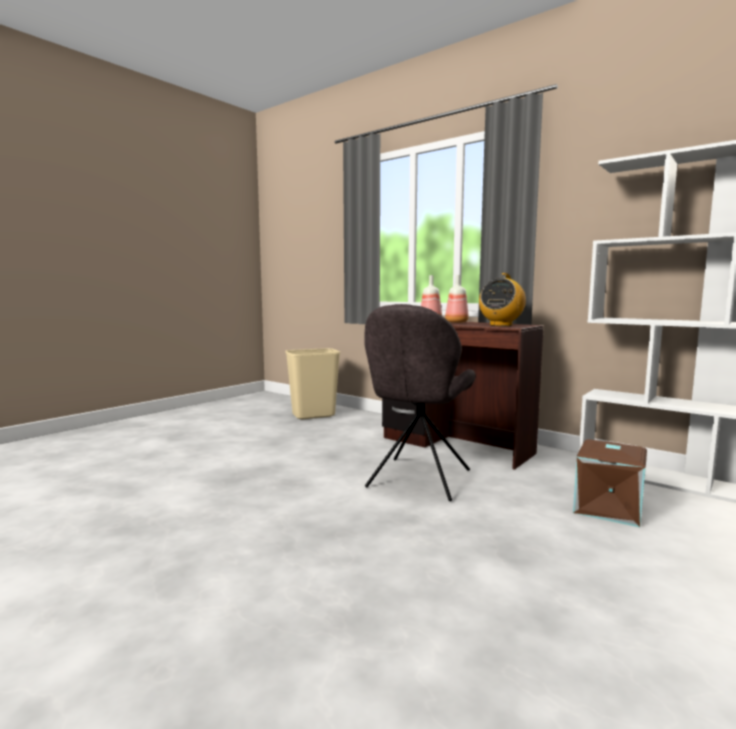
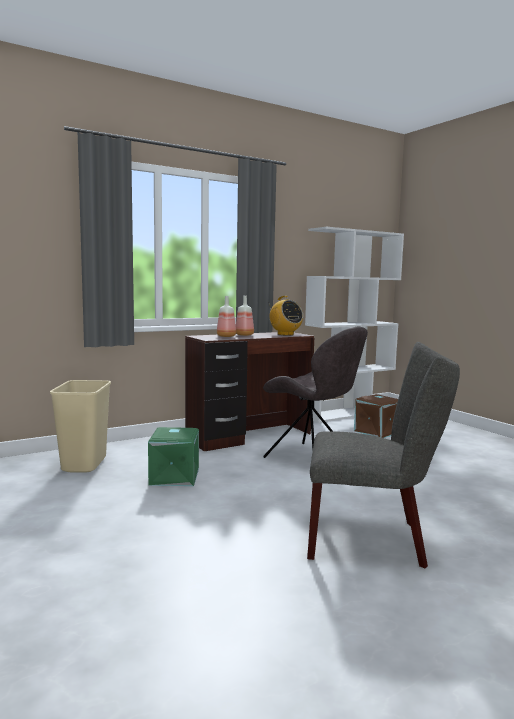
camera: 70 degrees left, 0 degrees up
none -> green storage box [148,427,199,486]
none -> grey chair [307,342,460,568]

